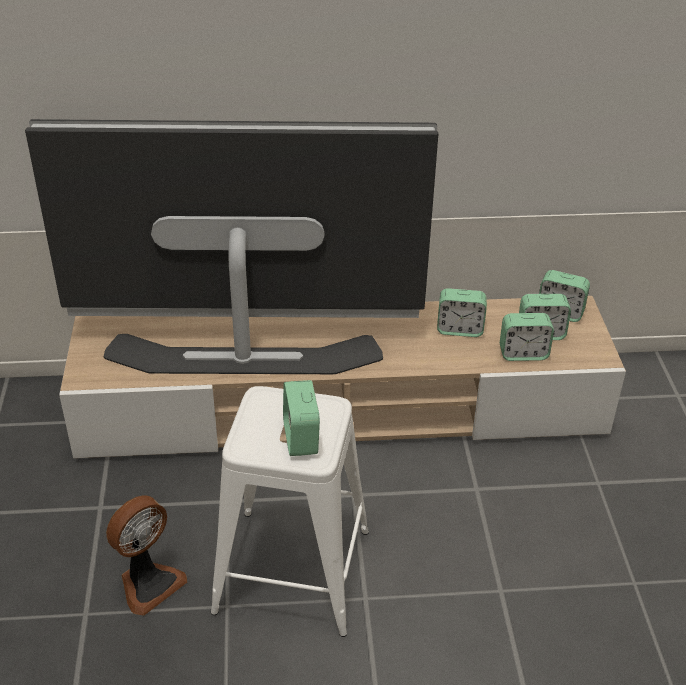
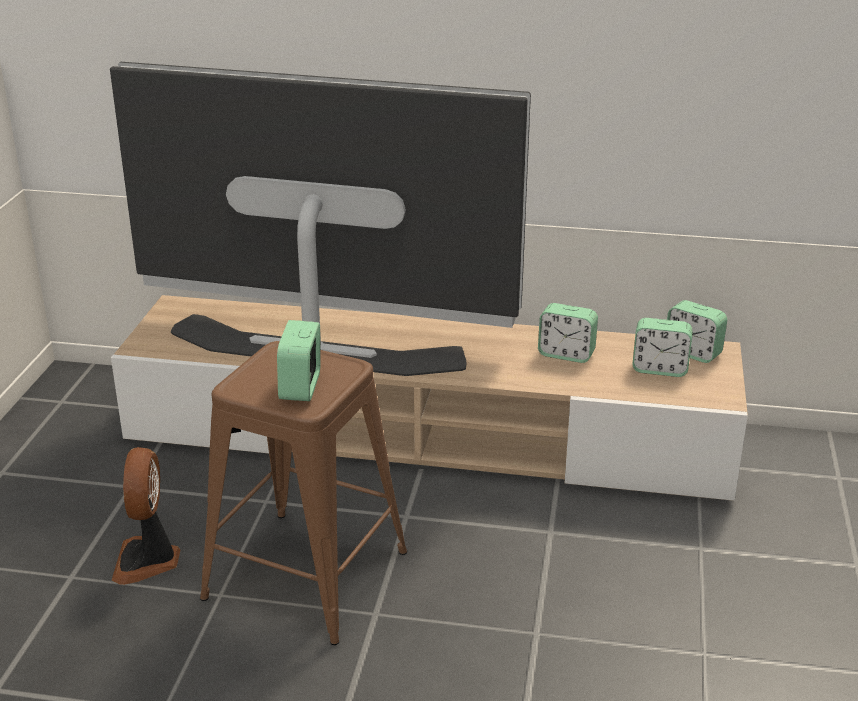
camera: 15 degrees right, 10 degrees down
fan [106,496,187,616] -> fan turned 120 degrees clockwise [112,447,181,585]
white stool [211,386,369,637] -> brown stool [200,341,407,645]
alarm clock [500,313,554,361] -> none

